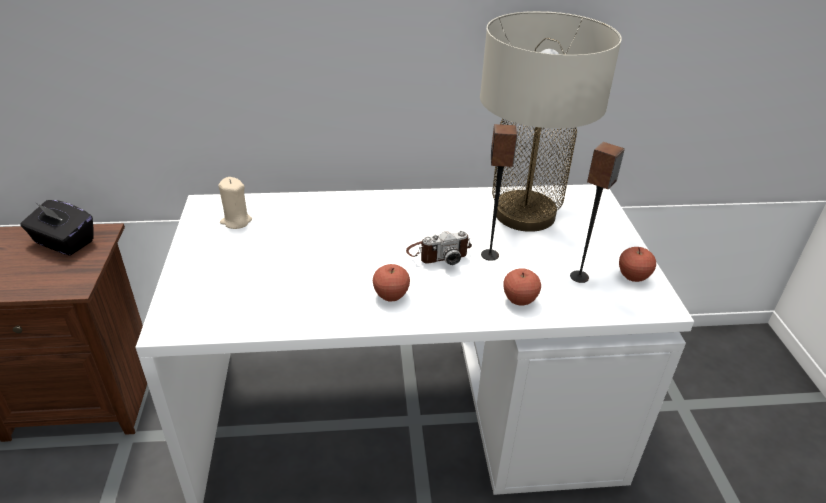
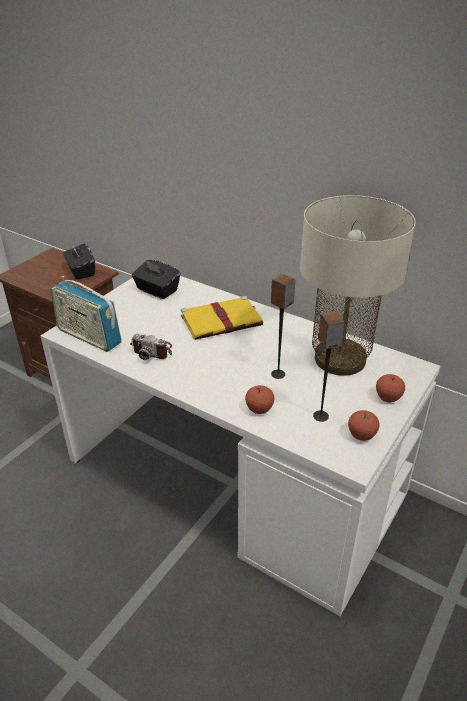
camera: 40 degrees right, 0 degrees up
beige candle [219,177,252,229] -> black tissue box [132,260,180,299]
apple [373,264,410,301] -> apple moved to [376,374,405,403]
camera [406,231,472,265] -> camera moved to [130,334,172,360]
none -> radio [51,276,122,352]
none -> yellow book [181,296,263,340]

